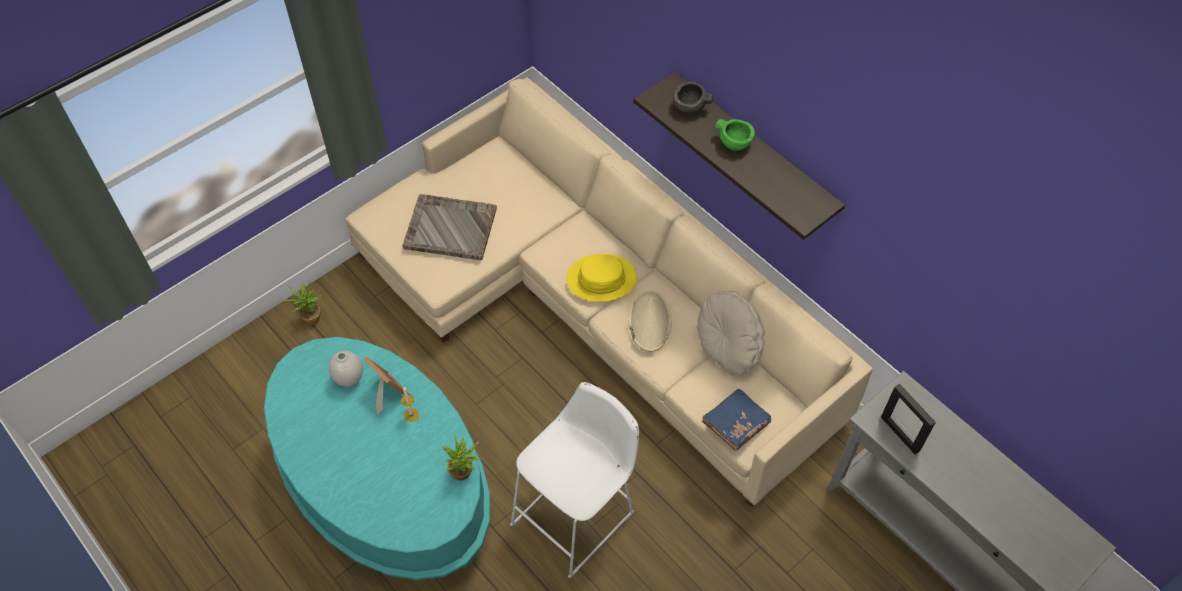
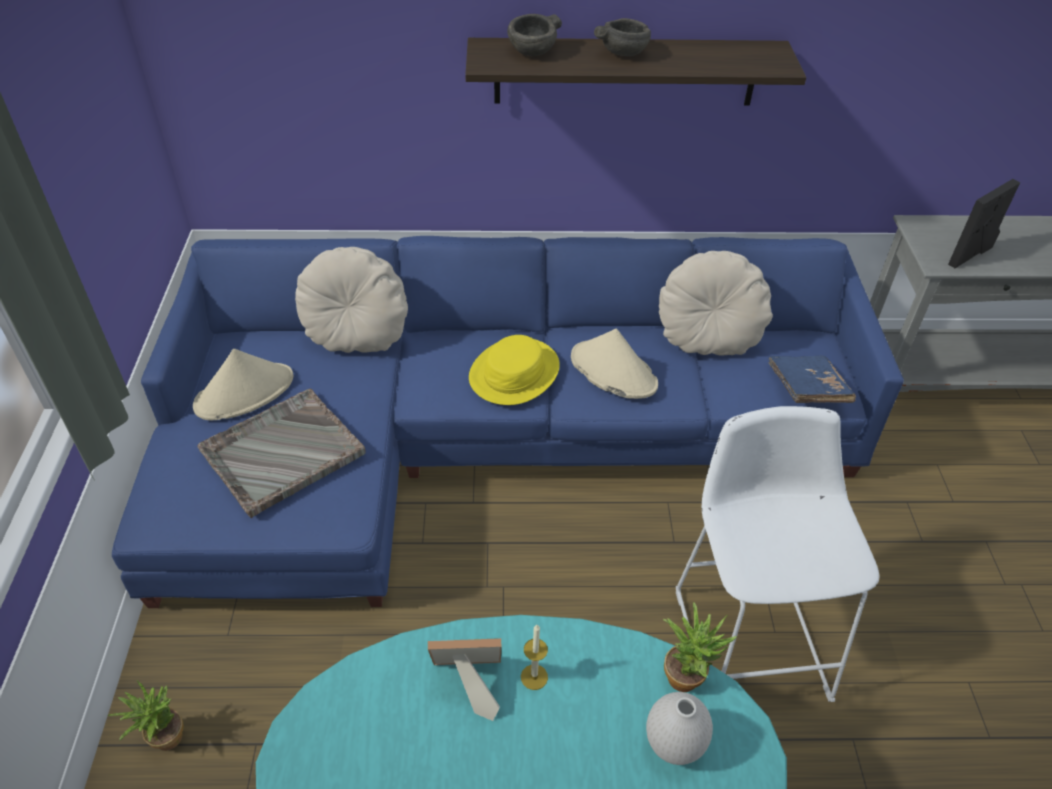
camera: 50 degrees left, 10 degrees down
white vase [329,351,363,387] -> white vase moved to [646,692,713,765]
beige sofa [346,77,873,507] -> blue sofa [112,236,904,608]
green bowl [715,119,755,151] -> grey bowl [594,18,651,56]
picture frame [881,384,936,455] -> picture frame turned 135 degrees clockwise [948,179,1020,268]
none -> beige hat [193,349,293,420]
none -> beige pillow [295,247,408,353]

